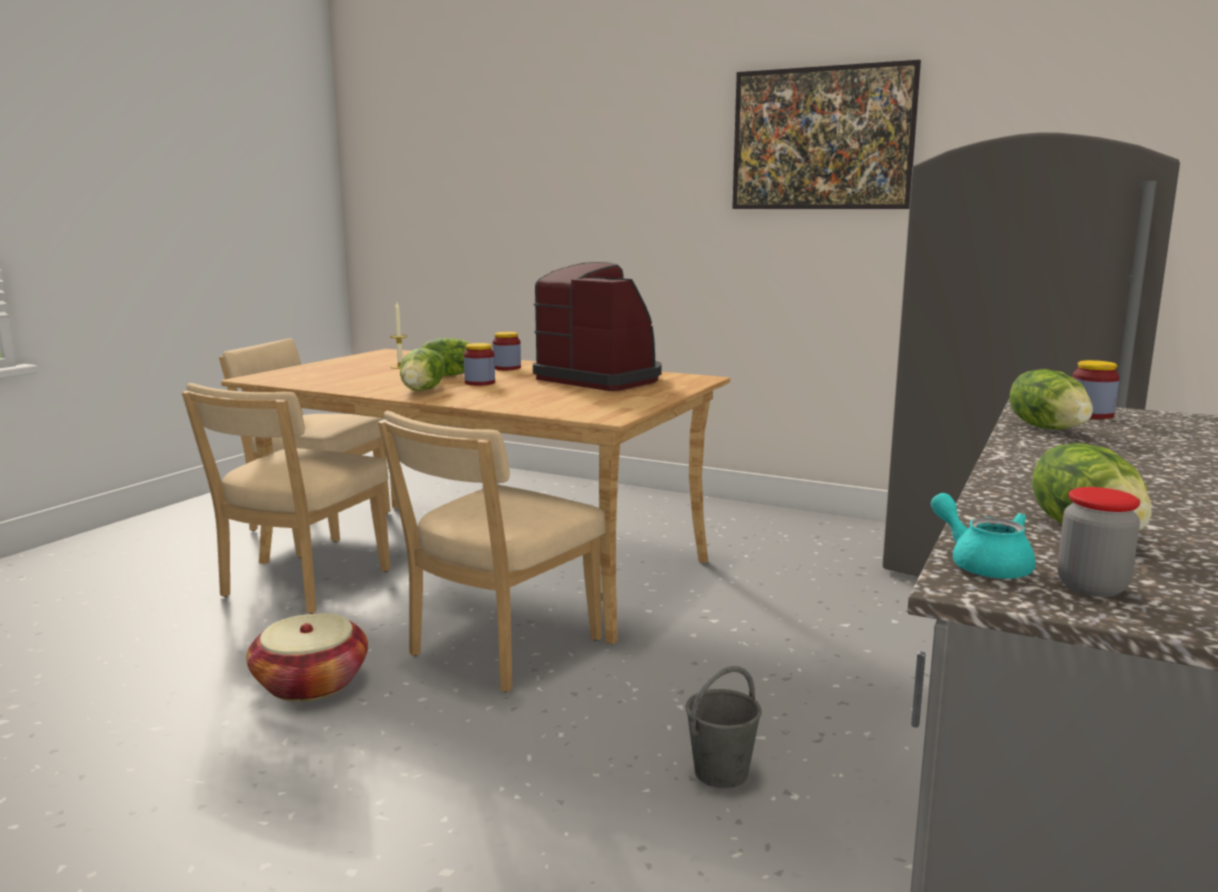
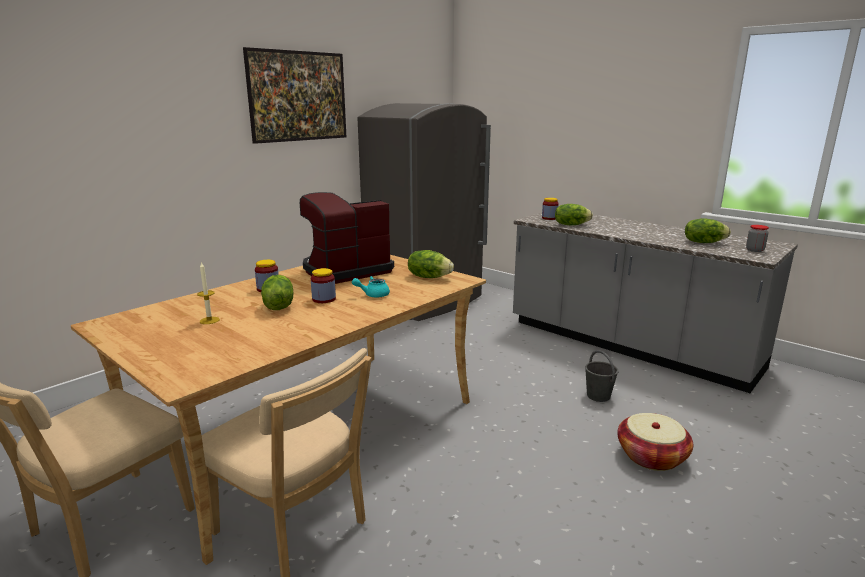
camera: 75 degrees left, 5 degrees up
basket [246,613,368,701] -> basket moved to [617,413,693,471]
beige chair [378,411,606,692] -> none
lettuce [400,348,445,391] -> lettuce moved to [408,250,454,278]
turquoise teapot [931,493,1036,579] -> turquoise teapot moved to [352,276,390,298]

